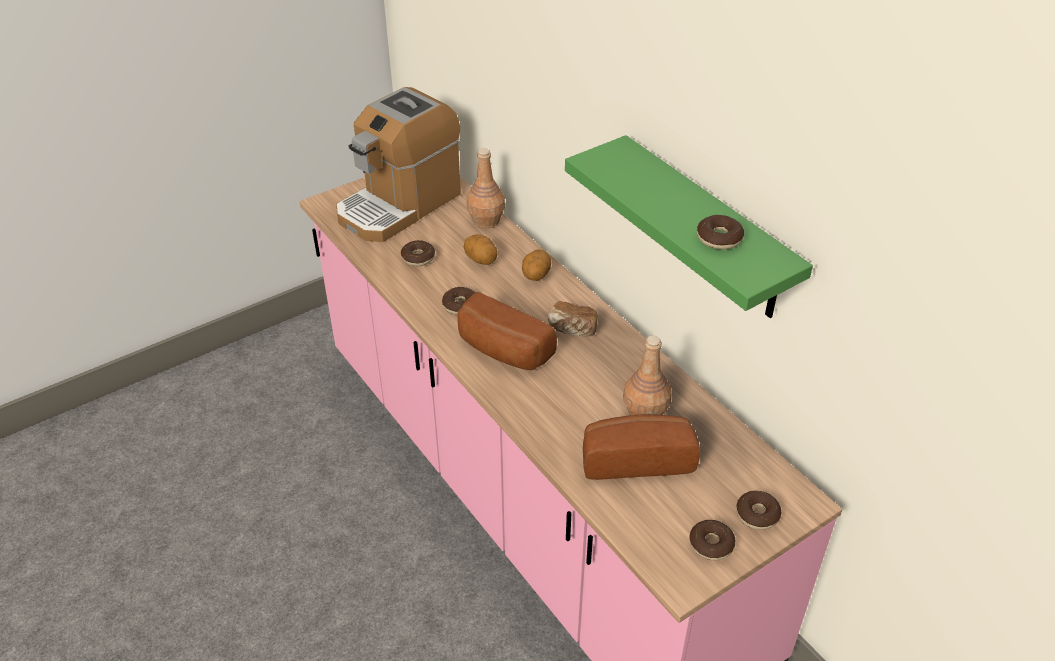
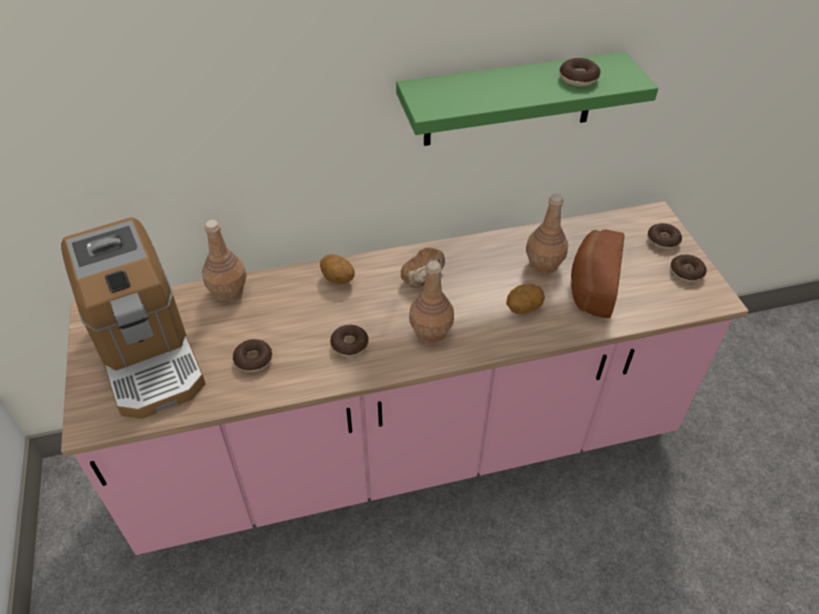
camera: 70 degrees left, 5 degrees up
bread [458,292,557,370] -> brown bottle [409,261,454,343]
potato [464,234,498,265] -> potato moved to [506,284,545,314]

